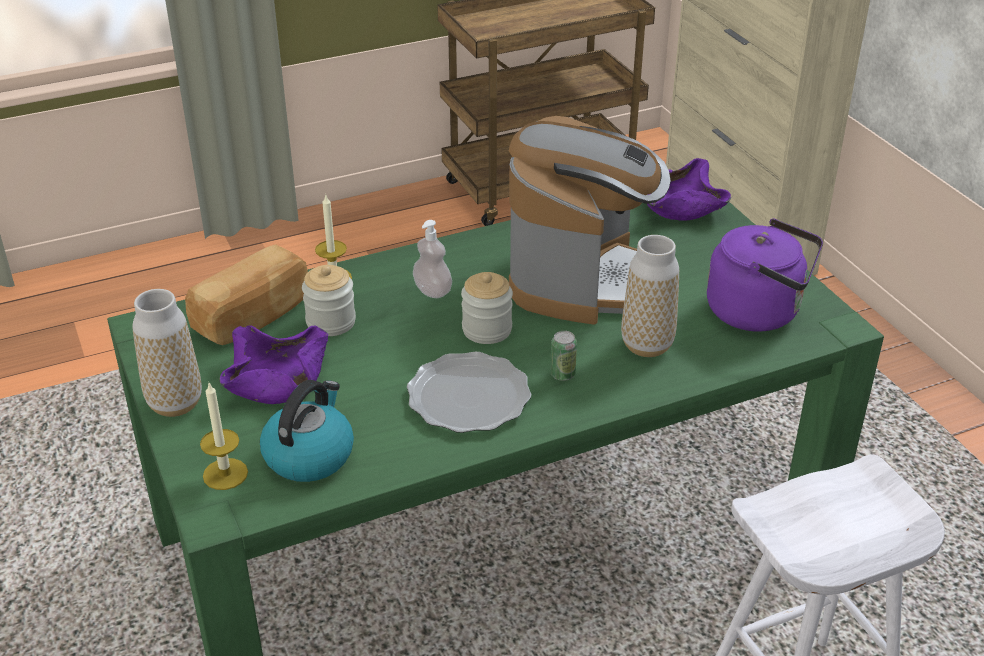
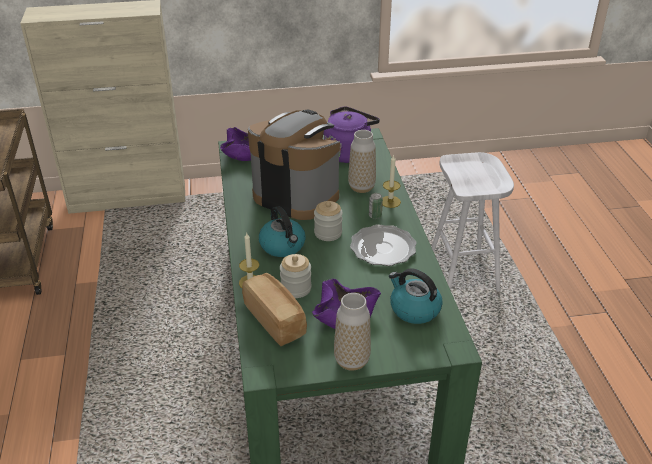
camera: 75 degrees left, 0 degrees up
candle [200,383,248,490] -> candle moved to [382,155,401,208]
soap dispenser [413,220,452,298] -> kettle [259,206,306,257]

